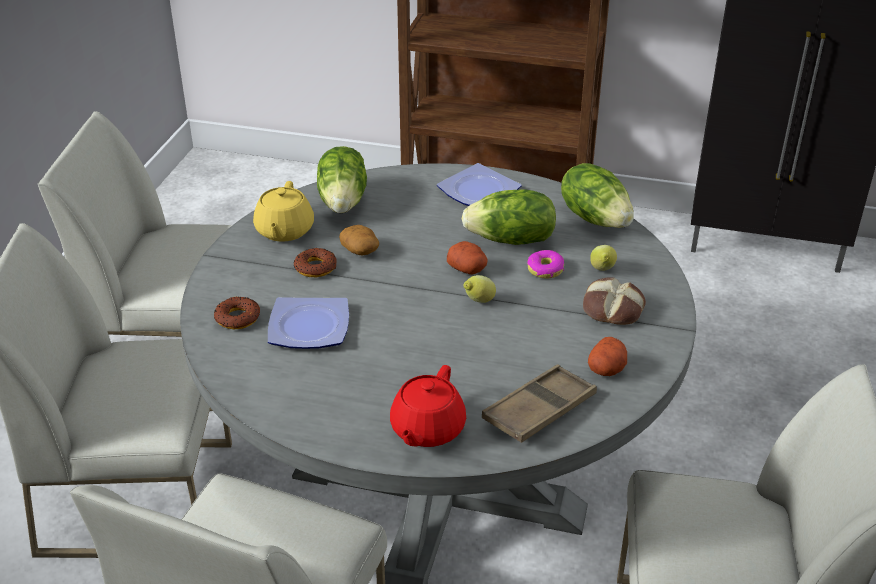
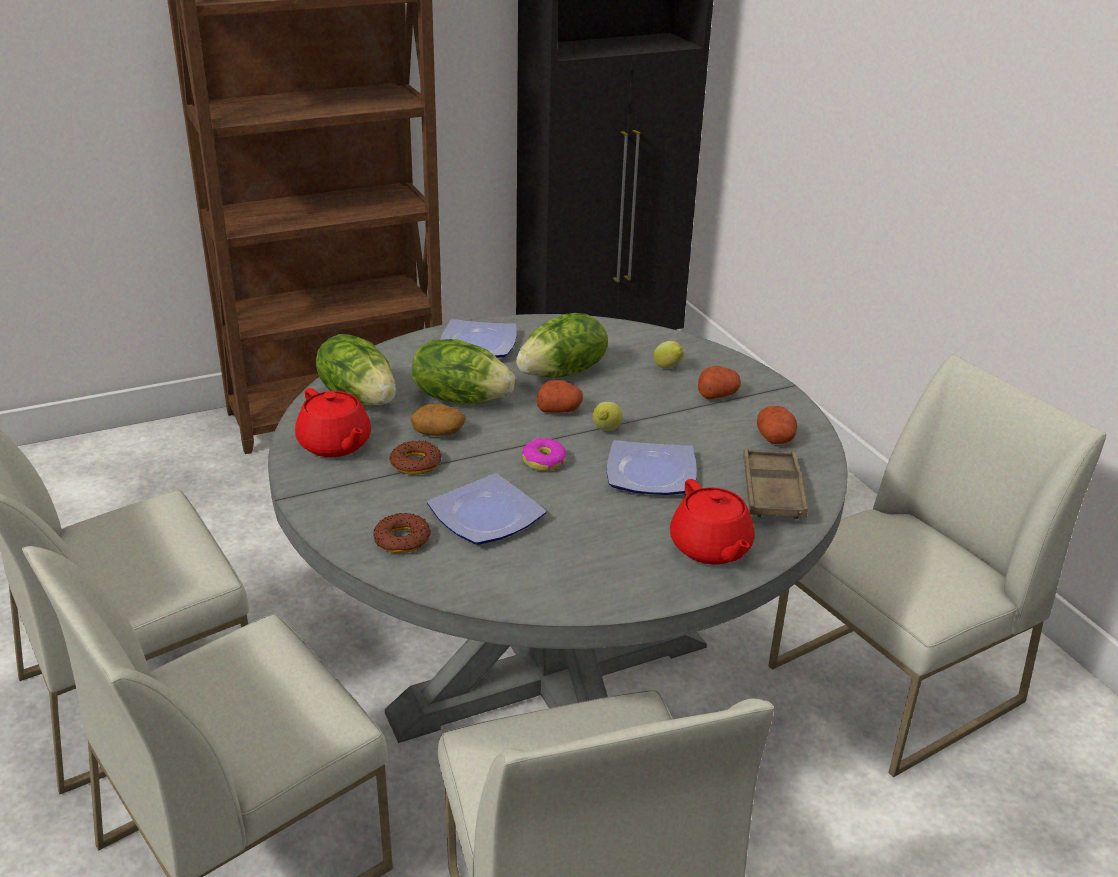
camera: 40 degrees left, 5 degrees down
yellow teapot [253,181,314,242] -> red teapot [295,388,371,457]
donut [527,250,564,278] -> donut moved to [522,438,567,471]
lettuce [561,163,634,228] -> lettuce moved to [412,339,515,404]
bread [583,277,646,325] -> potato [698,366,741,399]
none -> plate [607,440,697,495]

